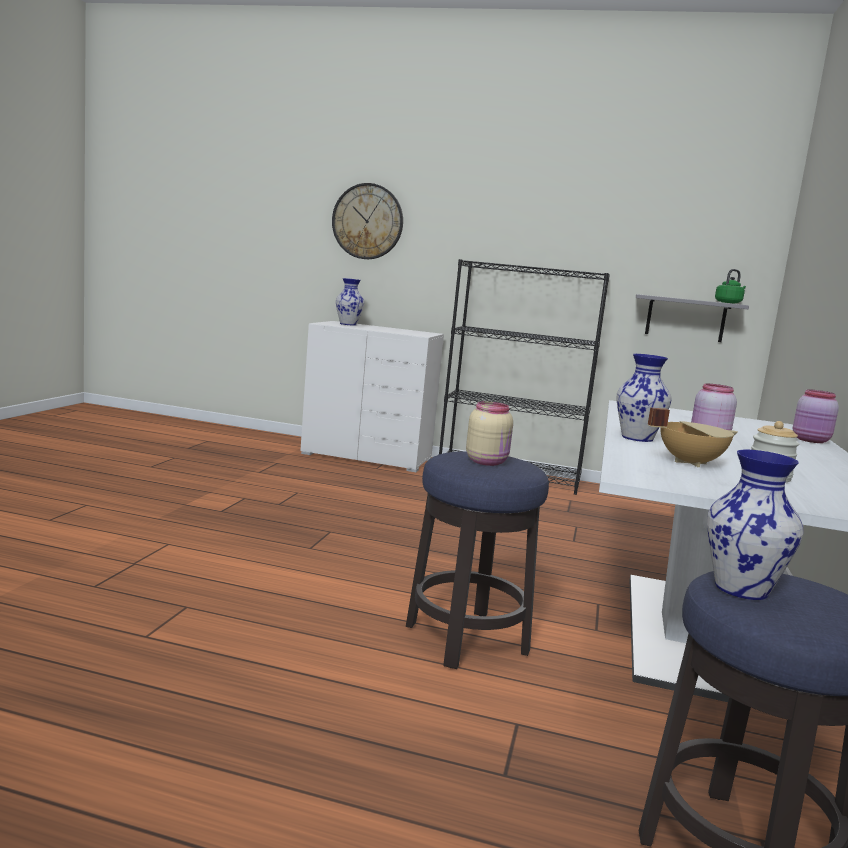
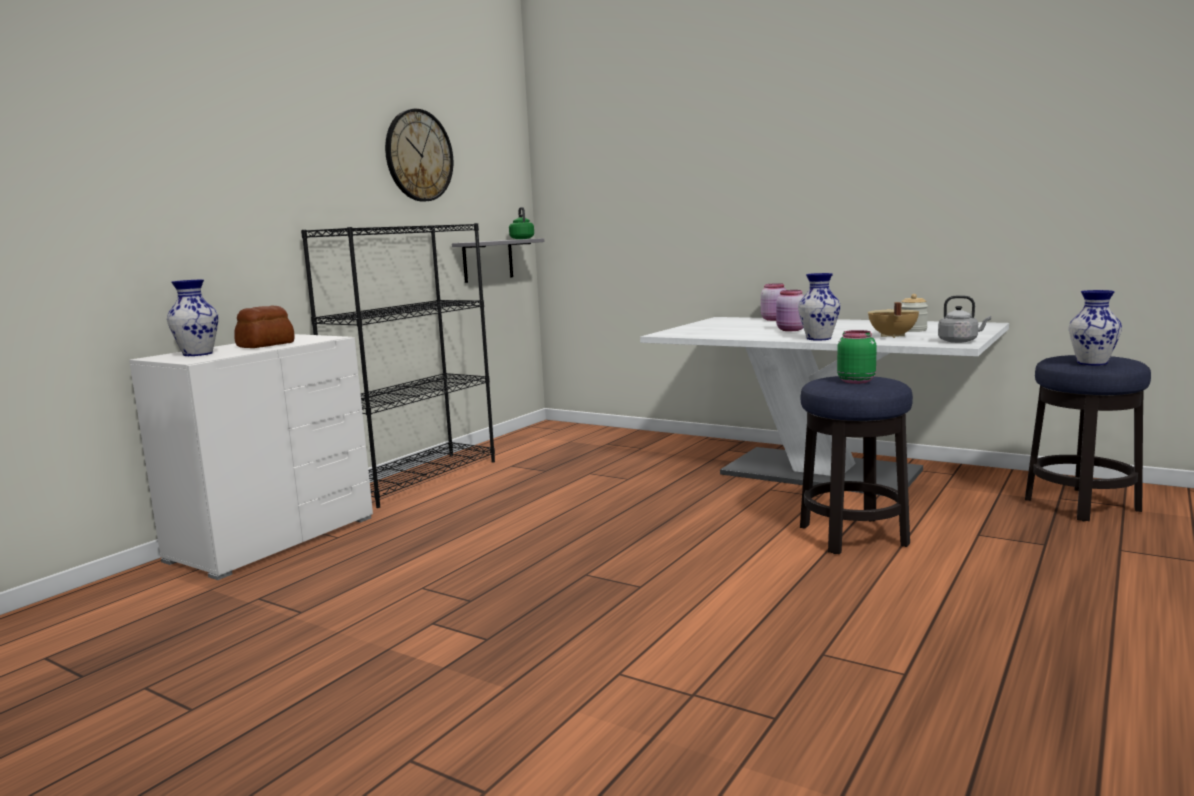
camera: 70 degrees left, 0 degrees up
wall clock [332,183,403,259] -> wall clock moved to [385,109,453,202]
beige jar [466,401,513,466] -> green jar [837,330,877,384]
none -> bread [234,306,295,348]
none -> grey kettle [938,295,991,343]

